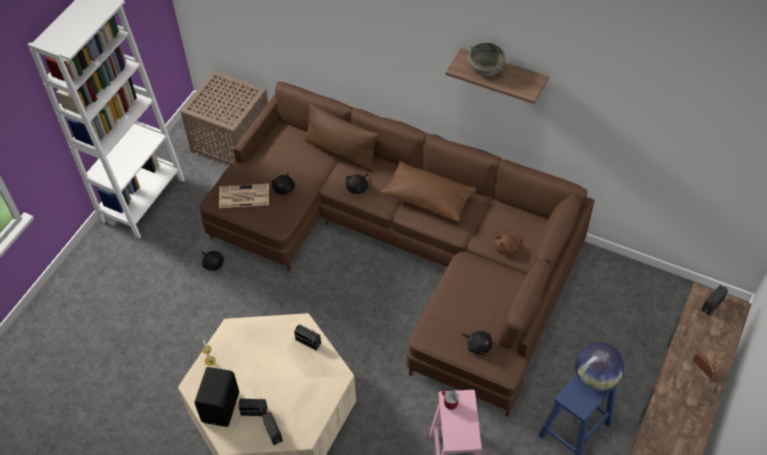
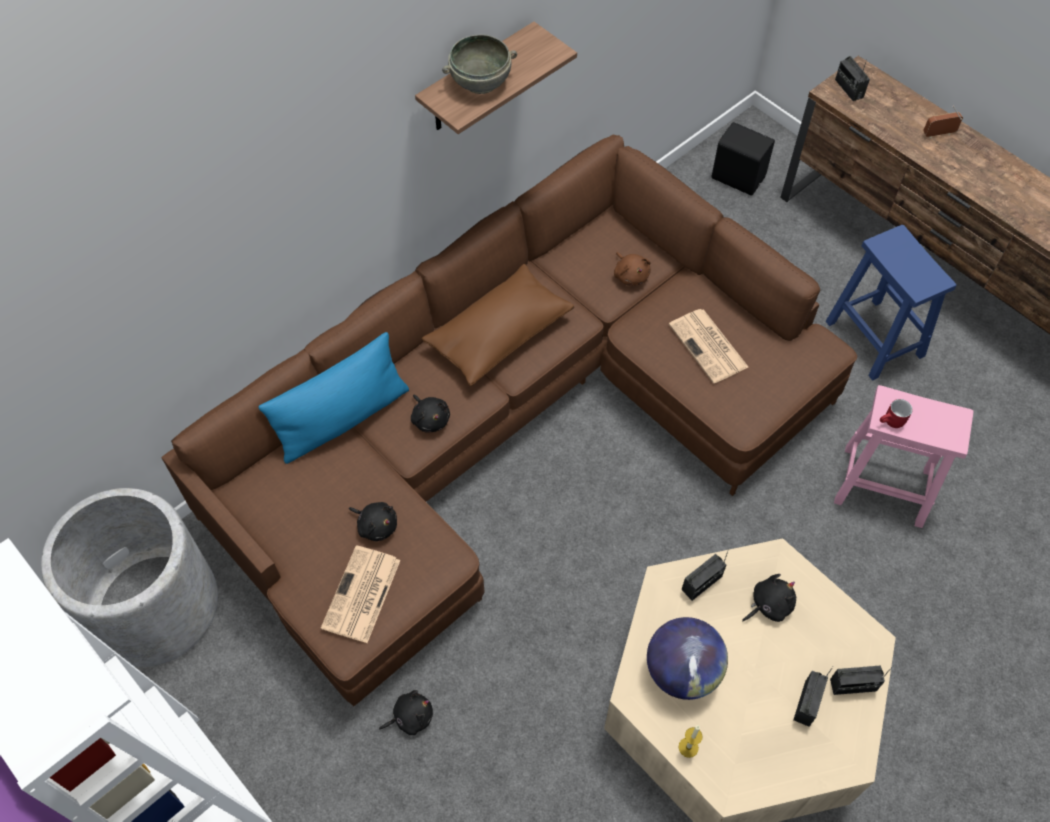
camera: 70 degrees left, 5 degrees up
brown side table [180,71,268,165] -> grey planter [41,488,218,667]
black speaker [194,367,239,427] -> black speaker moved to [711,122,775,196]
brown pillow [304,103,379,172] -> blue pillow [259,332,409,464]
black plush toy [461,331,492,355] -> black plush toy moved to [742,574,796,622]
globe [575,342,624,391] -> globe moved to [647,617,728,700]
none -> newspaper [669,309,748,383]

